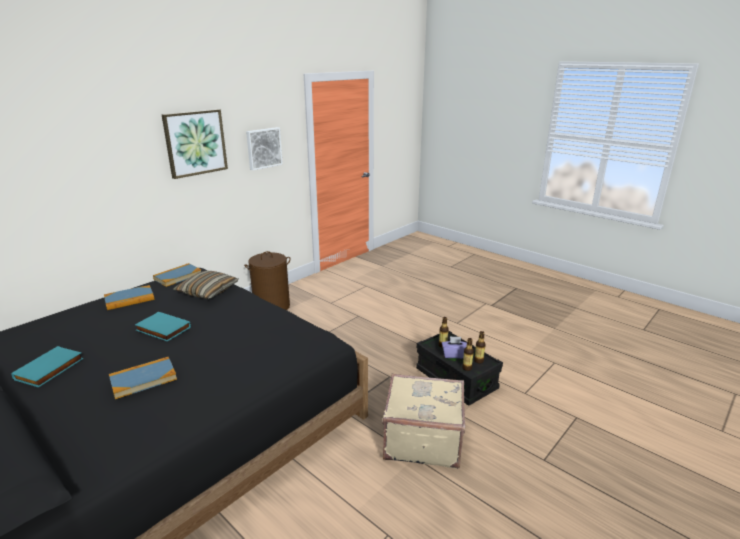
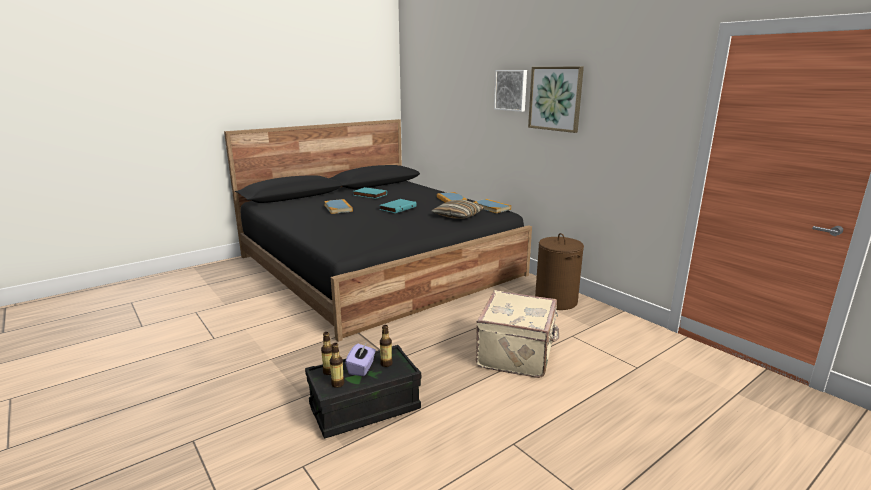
camera: 100 degrees right, 5 degrees down
picture [246,127,283,170] -> picture moved to [494,70,527,112]
beige suitcase [382,374,465,469] -> beige suitcase moved to [476,290,559,378]

